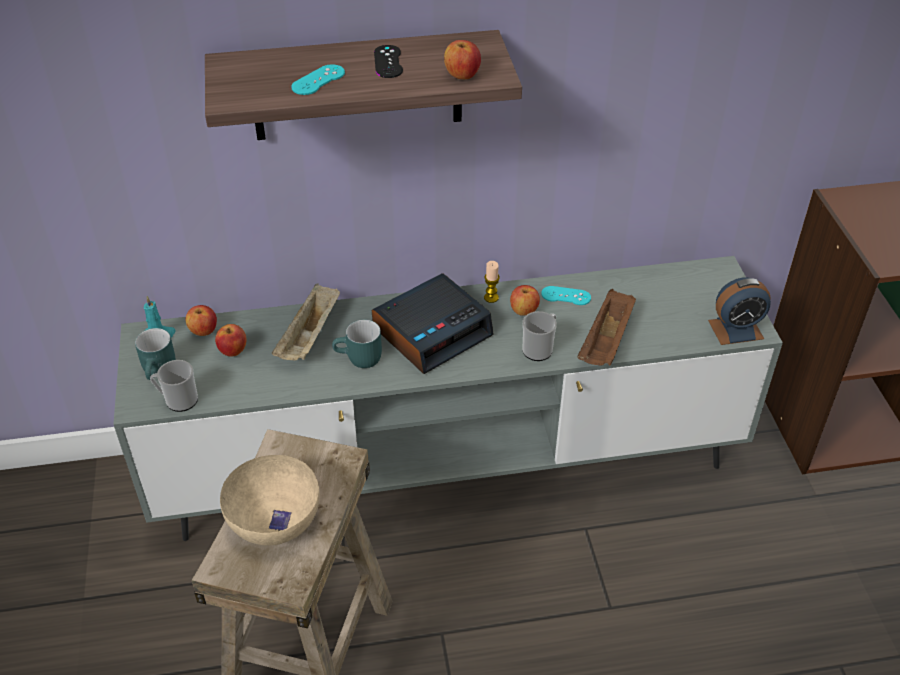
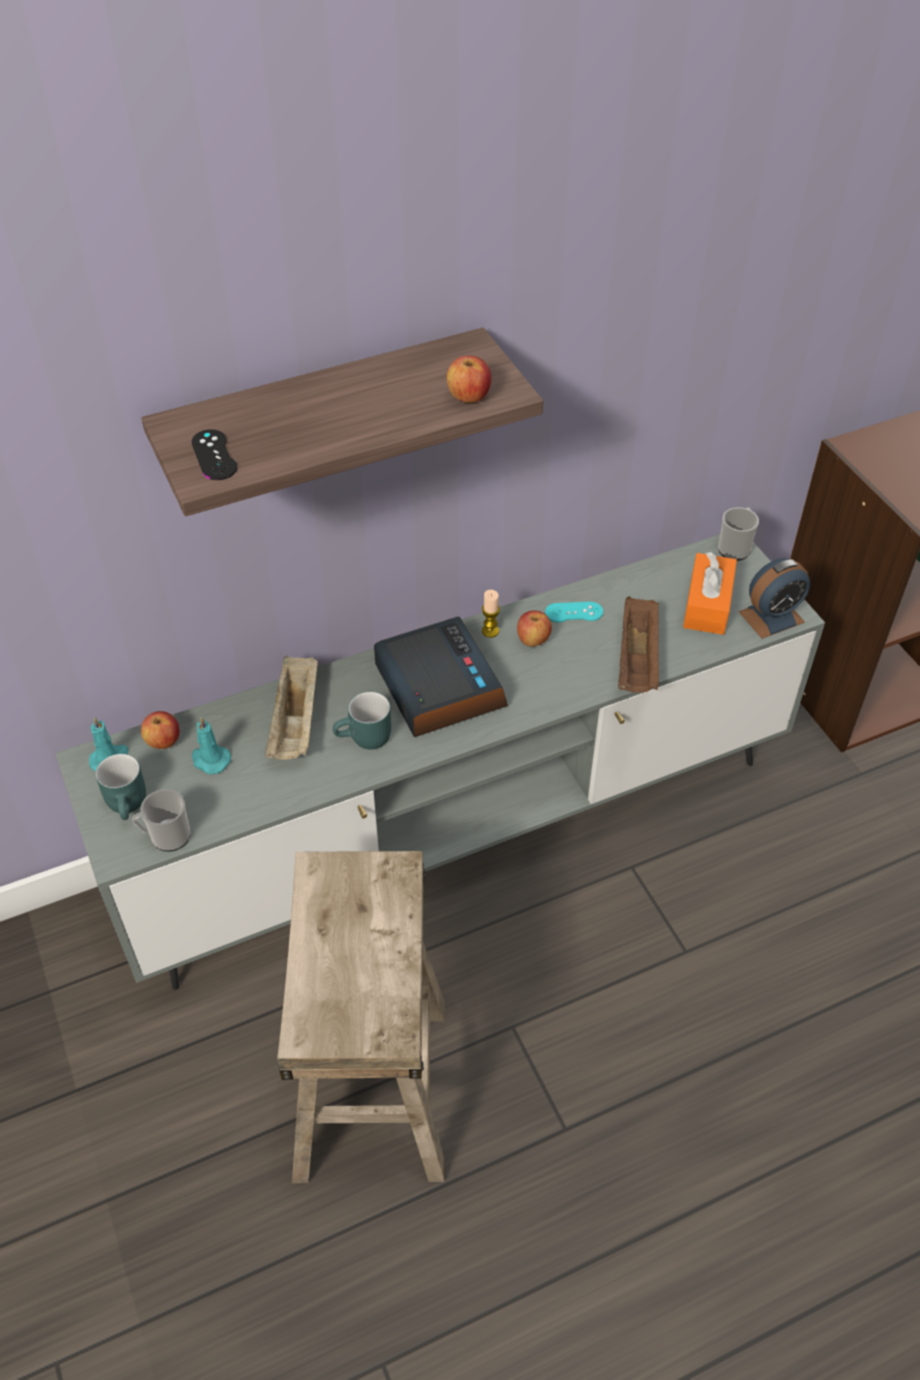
camera: 15 degrees left, 5 degrees up
apple [215,324,246,357] -> turquoise candle [192,717,231,774]
beige bowl [220,455,320,545] -> none
turquoise game controller [291,64,345,95] -> none
alarm clock [372,273,494,374] -> alarm clock turned 60 degrees counterclockwise [374,617,508,737]
black game controller [374,45,403,78] -> black game controller moved to [191,429,237,480]
mug [522,311,557,361] -> mug moved to [718,507,759,561]
none -> orange tissue box [683,552,737,635]

